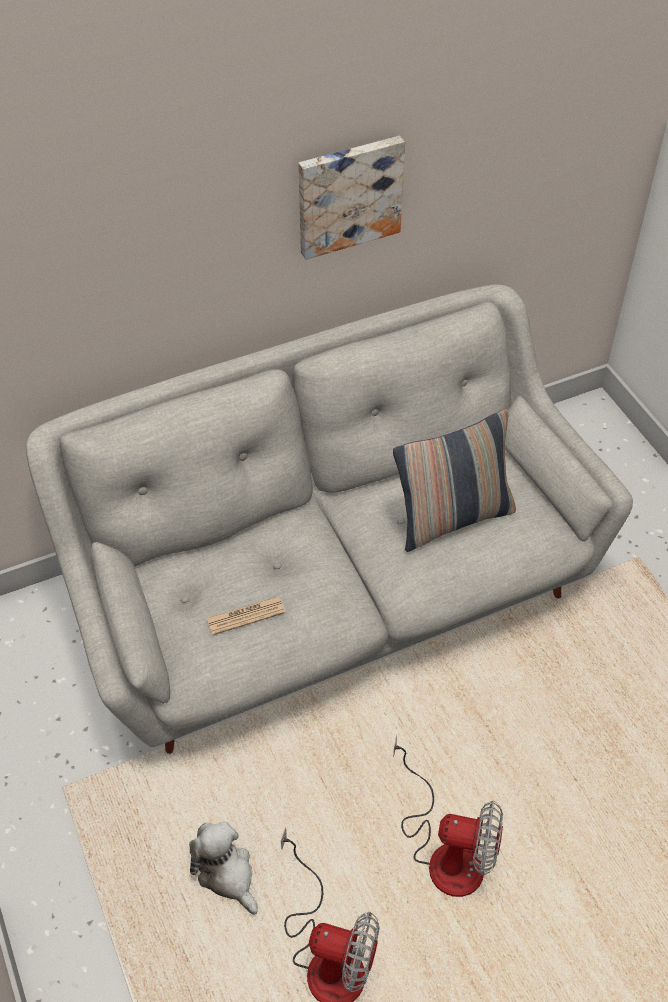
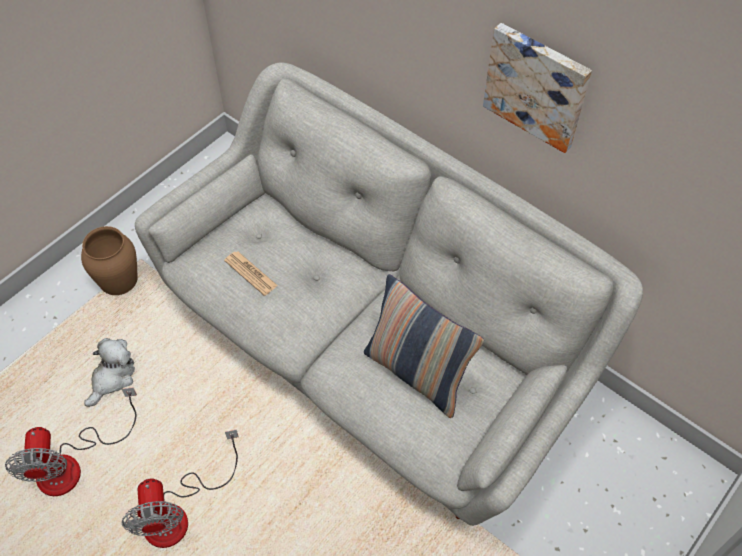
camera: 65 degrees right, 5 degrees up
none -> brown vase [81,226,138,295]

